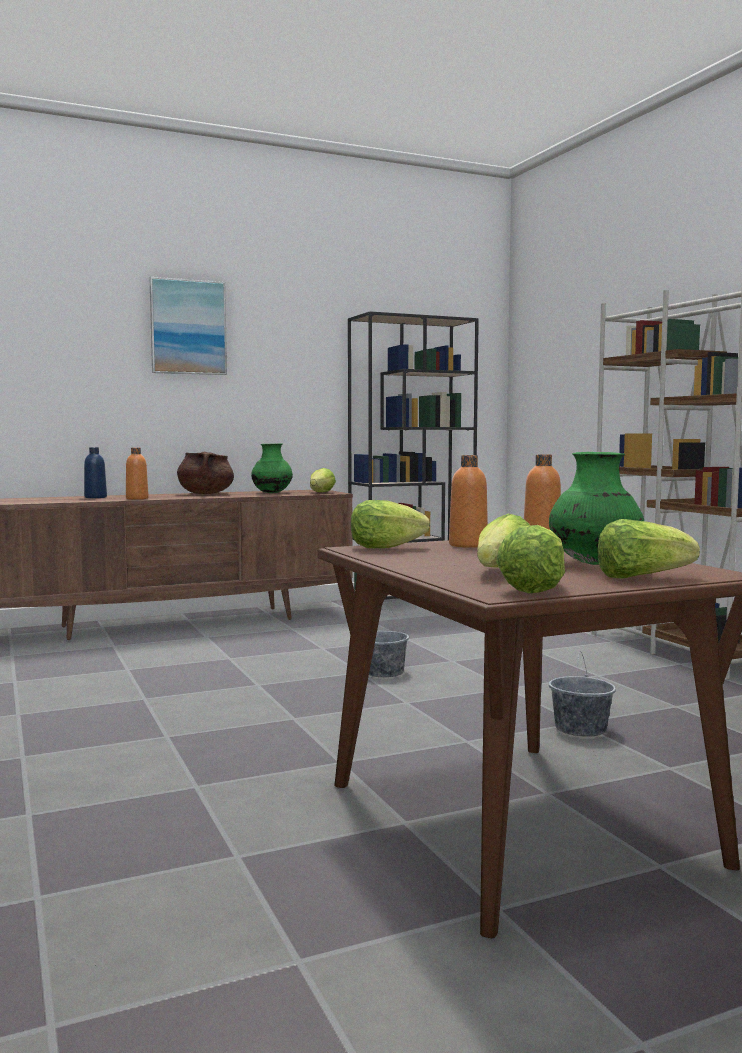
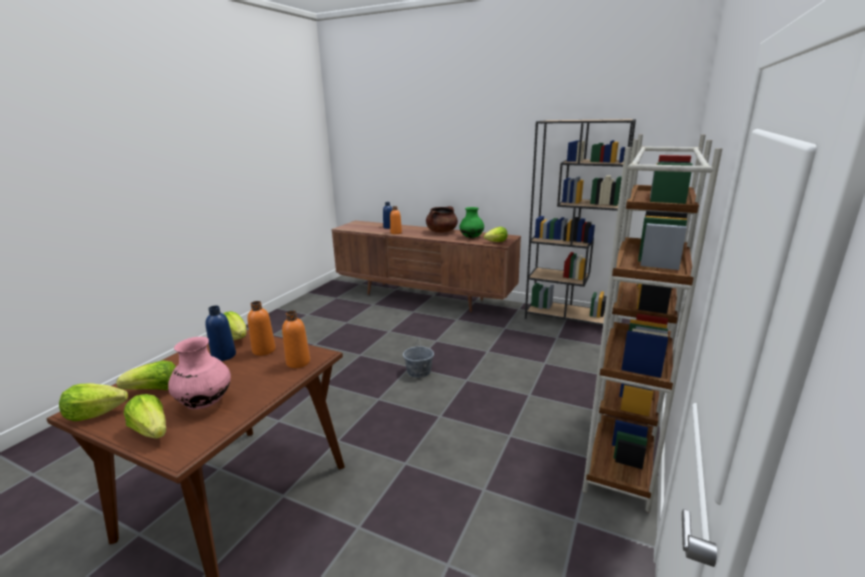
camera: 50 degrees right, 15 degrees up
picture [149,277,227,375] -> none
green vase [549,452,644,565] -> pink vase [168,337,231,409]
grey bucket [549,651,616,737] -> none
none -> blue bottle [205,306,236,361]

